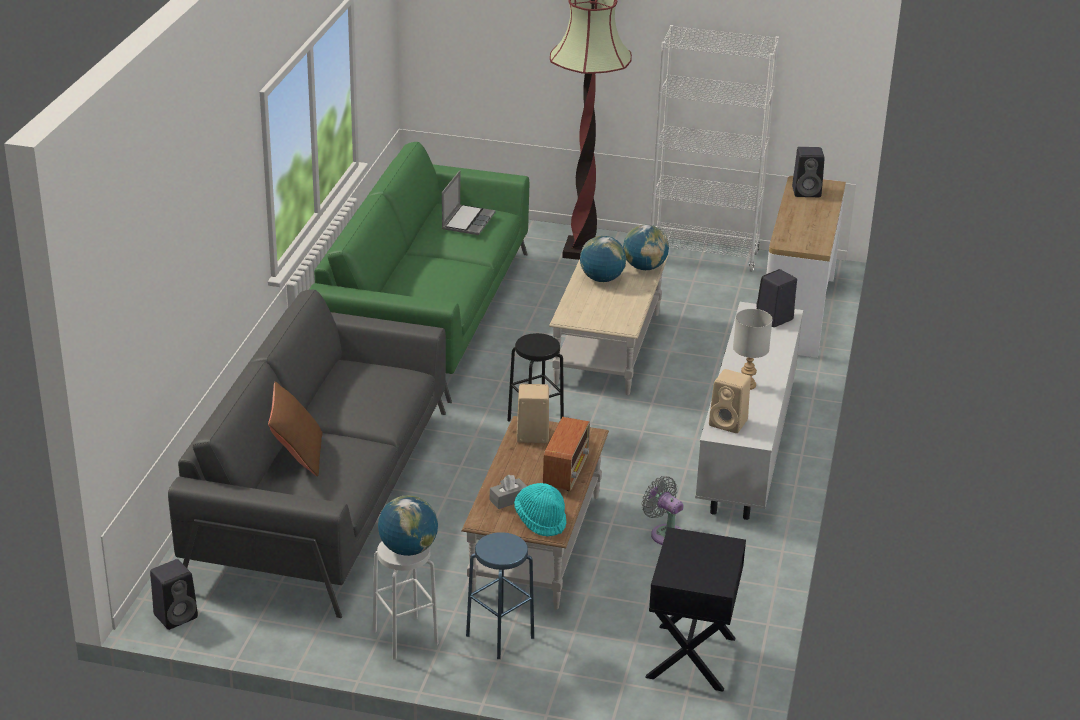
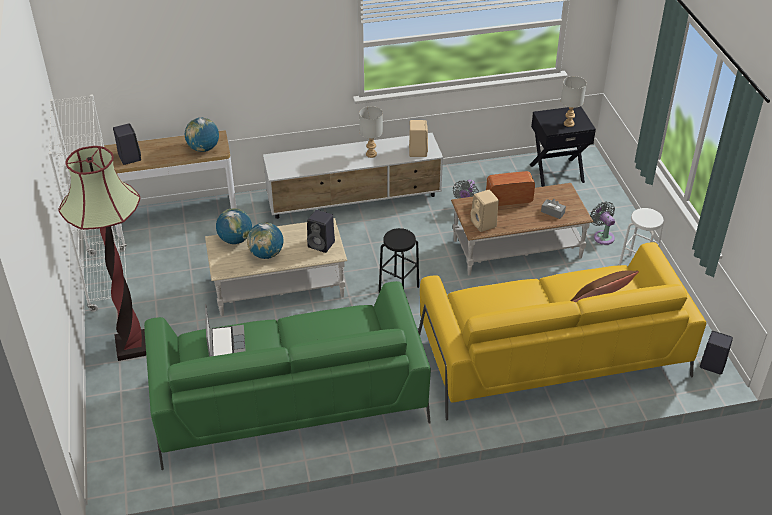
camera: 115 degrees left, 10 degrees up
grey sofa [168,290,446,618] -> yellow sofa [418,242,706,420]
globe [378,495,438,556] -> globe moved to [185,118,219,152]
laptop [442,171,496,235] -> laptop turned 90 degrees clockwise [205,304,246,357]
blue stool [466,532,534,659] -> grey fan [590,201,615,245]
turquoise hat [514,483,566,537] -> none
black speaker [756,269,797,327] -> black speaker moved to [307,210,335,253]
none -> grey table lamp [561,76,586,127]

